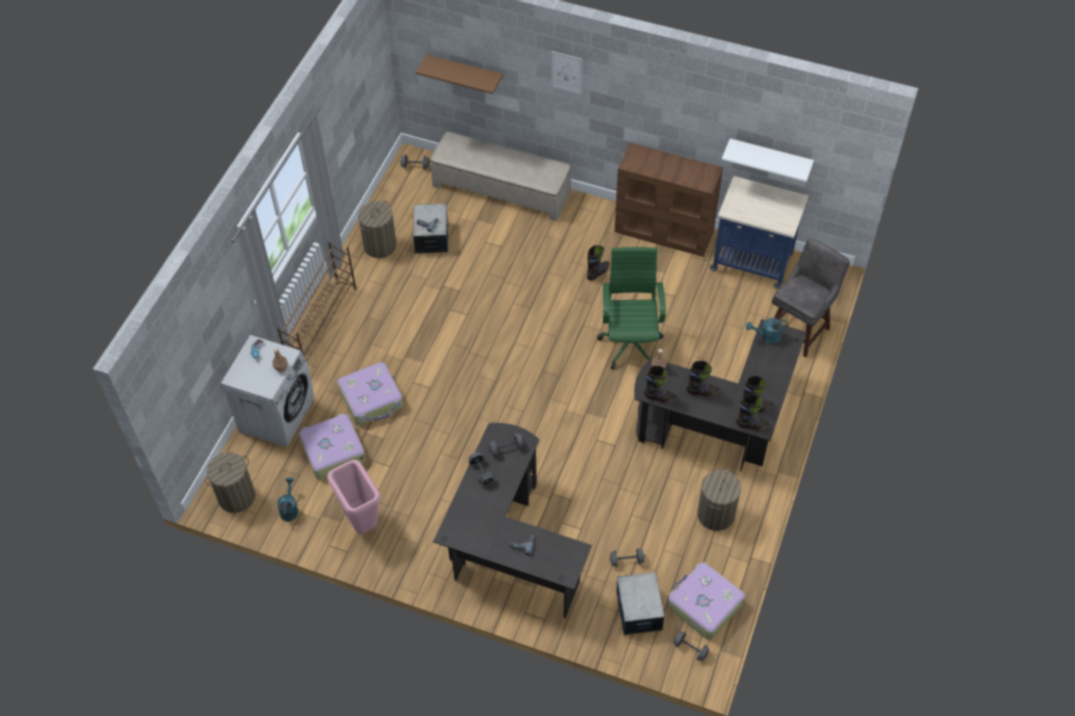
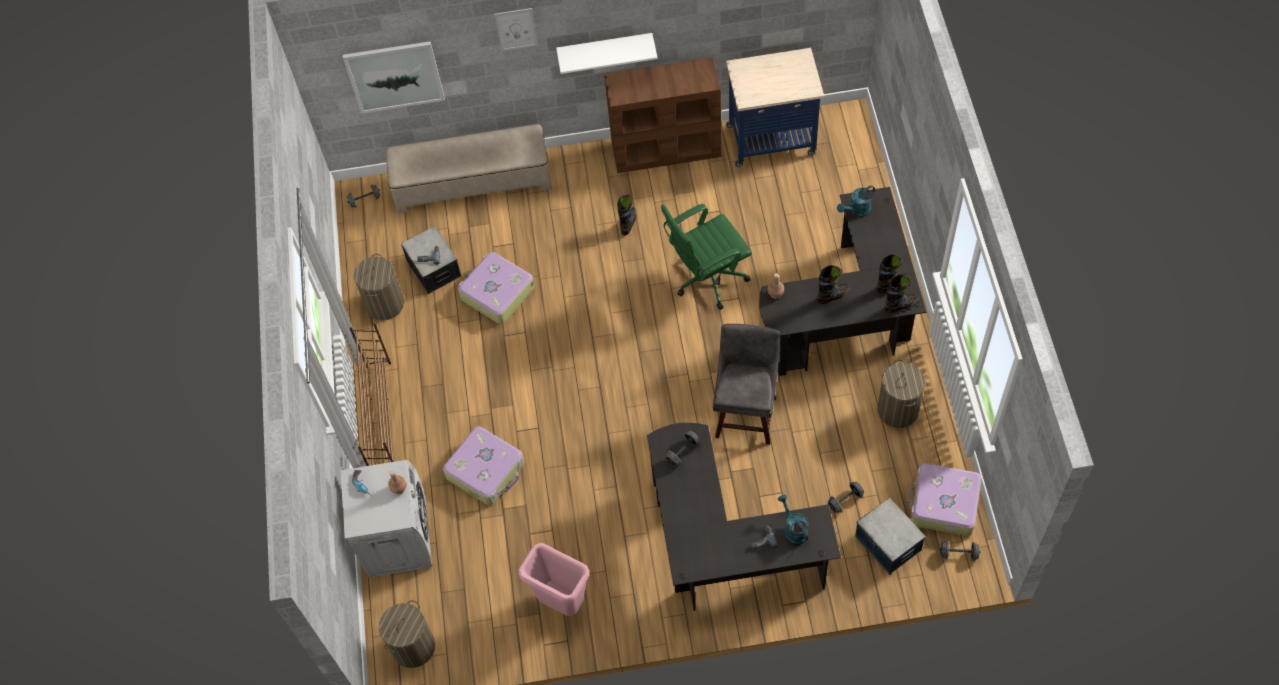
camera: 25 degrees left, 5 degrees up
turquoise watering can [277,478,299,522] -> turquoise watering can moved to [778,495,809,545]
suitcase [299,413,366,479] -> suitcase moved to [458,252,535,324]
brown shelf [415,54,503,94] -> picture [343,41,445,114]
grey dumbbell [469,452,494,486] -> none
green office chair [597,247,666,369] -> green office chair turned 90 degrees counterclockwise [661,204,752,310]
black boot [644,366,678,403] -> none
white shelf [722,138,814,182] -> white shelf moved to [556,33,657,74]
grey stool [772,239,850,357] -> grey stool moved to [713,324,780,444]

